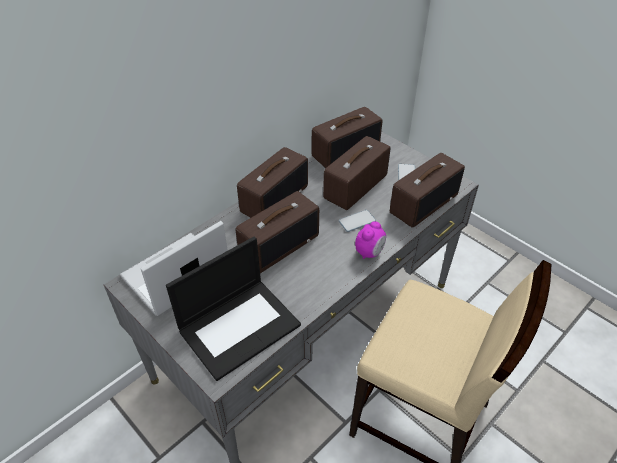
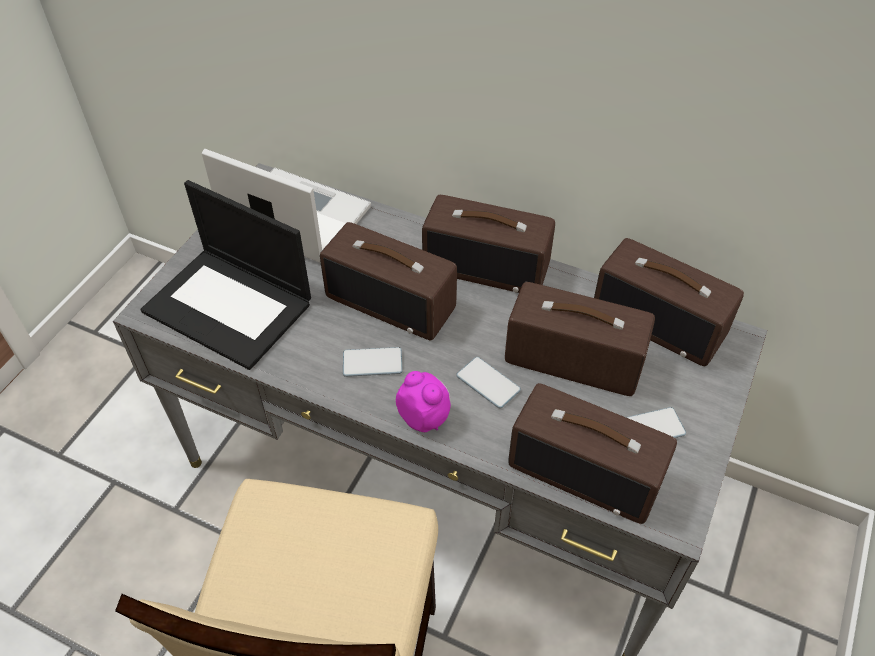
camera: 70 degrees right, 5 degrees up
alarm clock [355,221,386,259] -> alarm clock turned 150 degrees counterclockwise [396,371,451,432]
none -> phone [343,347,403,377]

